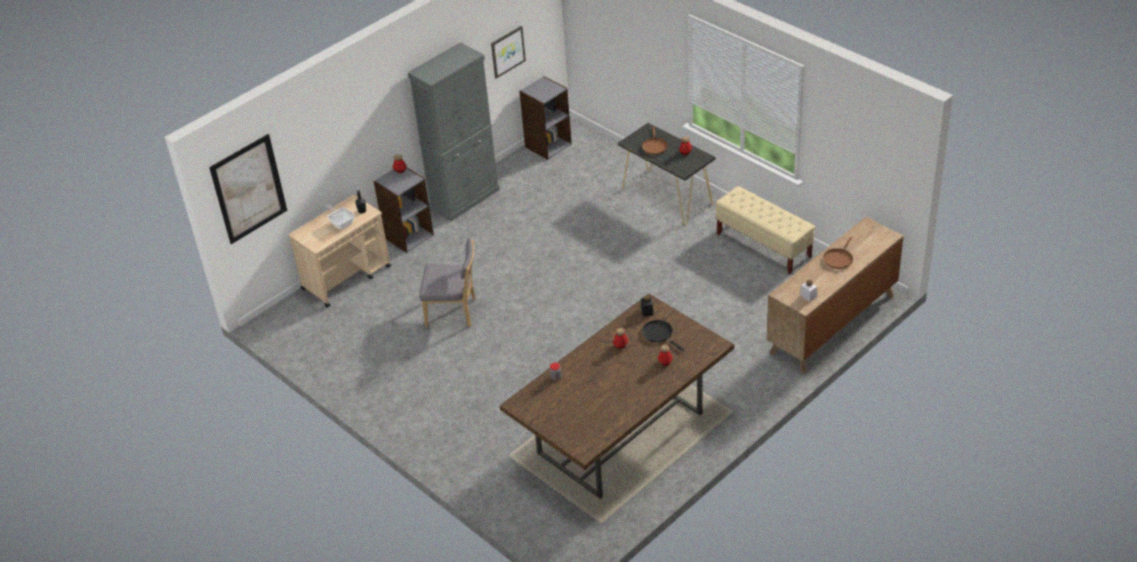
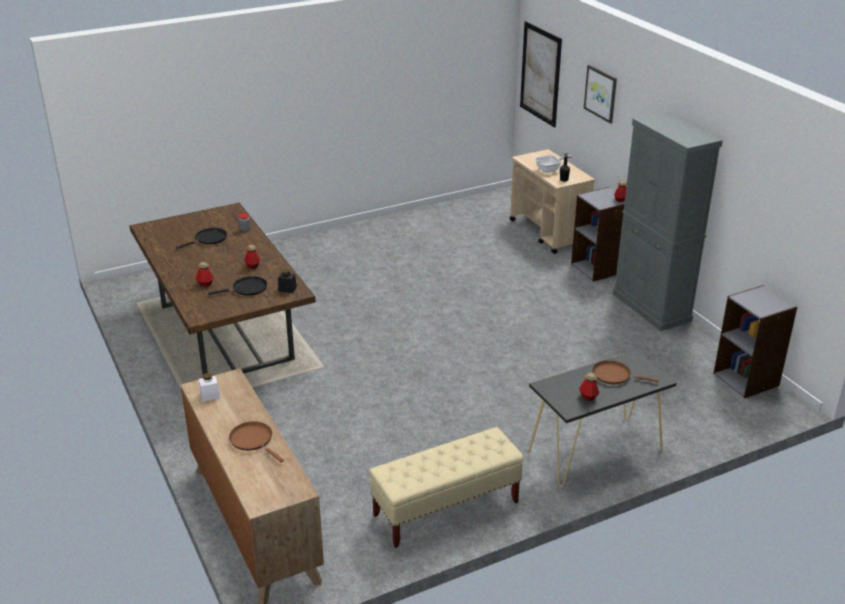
camera: 105 degrees right, 10 degrees down
grey chair [419,237,476,327] -> none
picture [491,26,526,78] -> picture moved to [584,65,617,124]
none -> black frying pan [176,228,227,249]

